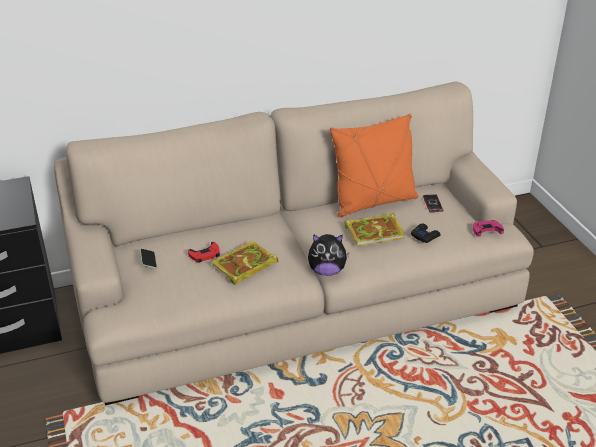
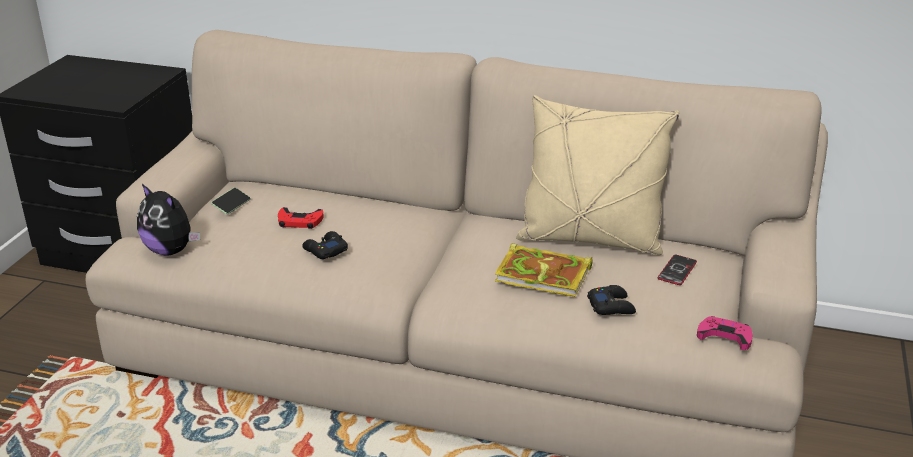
camera: 35 degrees right, 5 degrees down
book [211,241,279,285] -> black game controller [302,231,348,259]
plush toy [308,234,350,276] -> plush toy moved to [137,184,200,256]
orange pillow [330,114,418,217] -> beige pillow [516,95,679,255]

